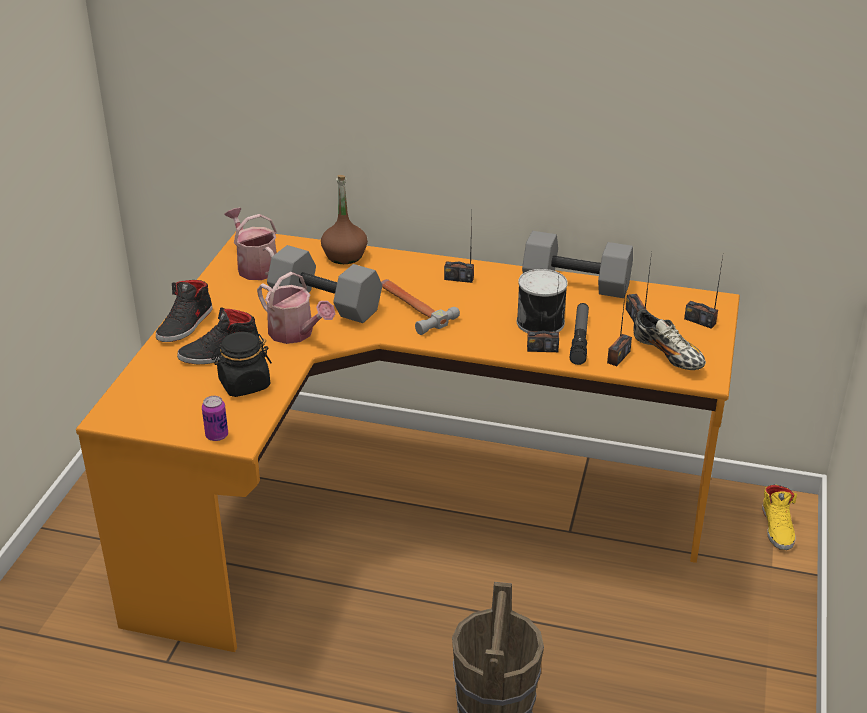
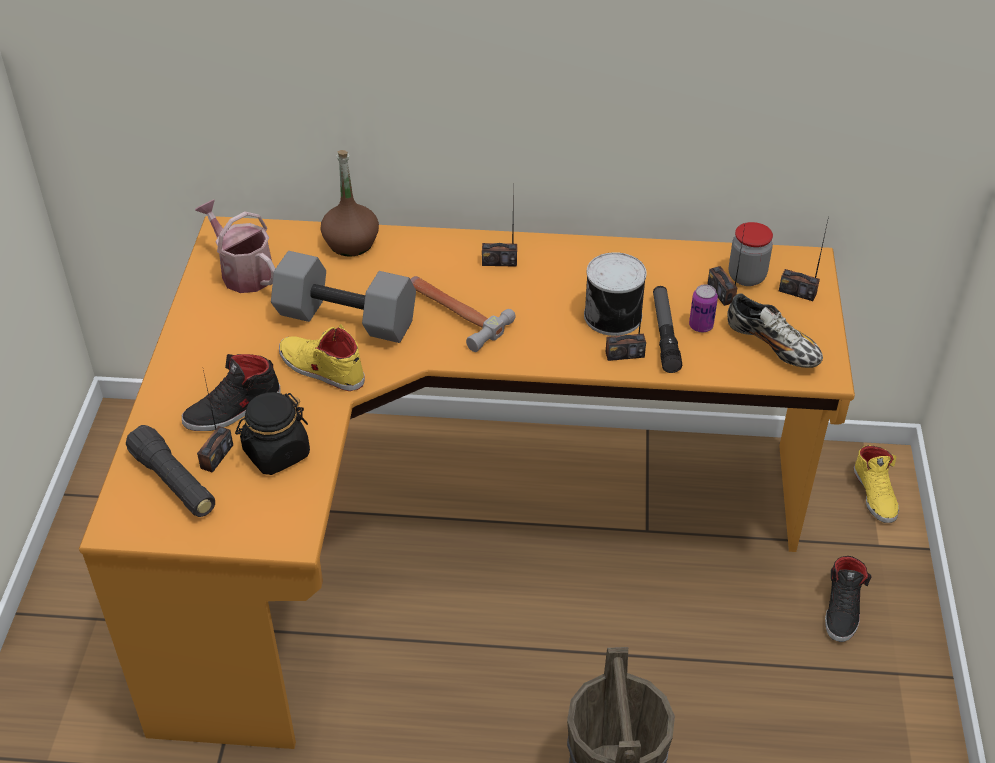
camera: 10 degrees left, 10 degrees up
black shoe [156,280,213,342] -> black shoe moved to [825,556,872,642]
can [202,396,228,441] -> can moved to [689,284,718,332]
watering can [257,272,335,344] -> yellow shoe [279,324,365,391]
grey dumbbell [522,231,633,298] -> none
radio [607,278,632,366] -> radio moved to [197,370,233,473]
none -> black flashlight [126,425,215,517]
none -> jar [729,222,773,286]

